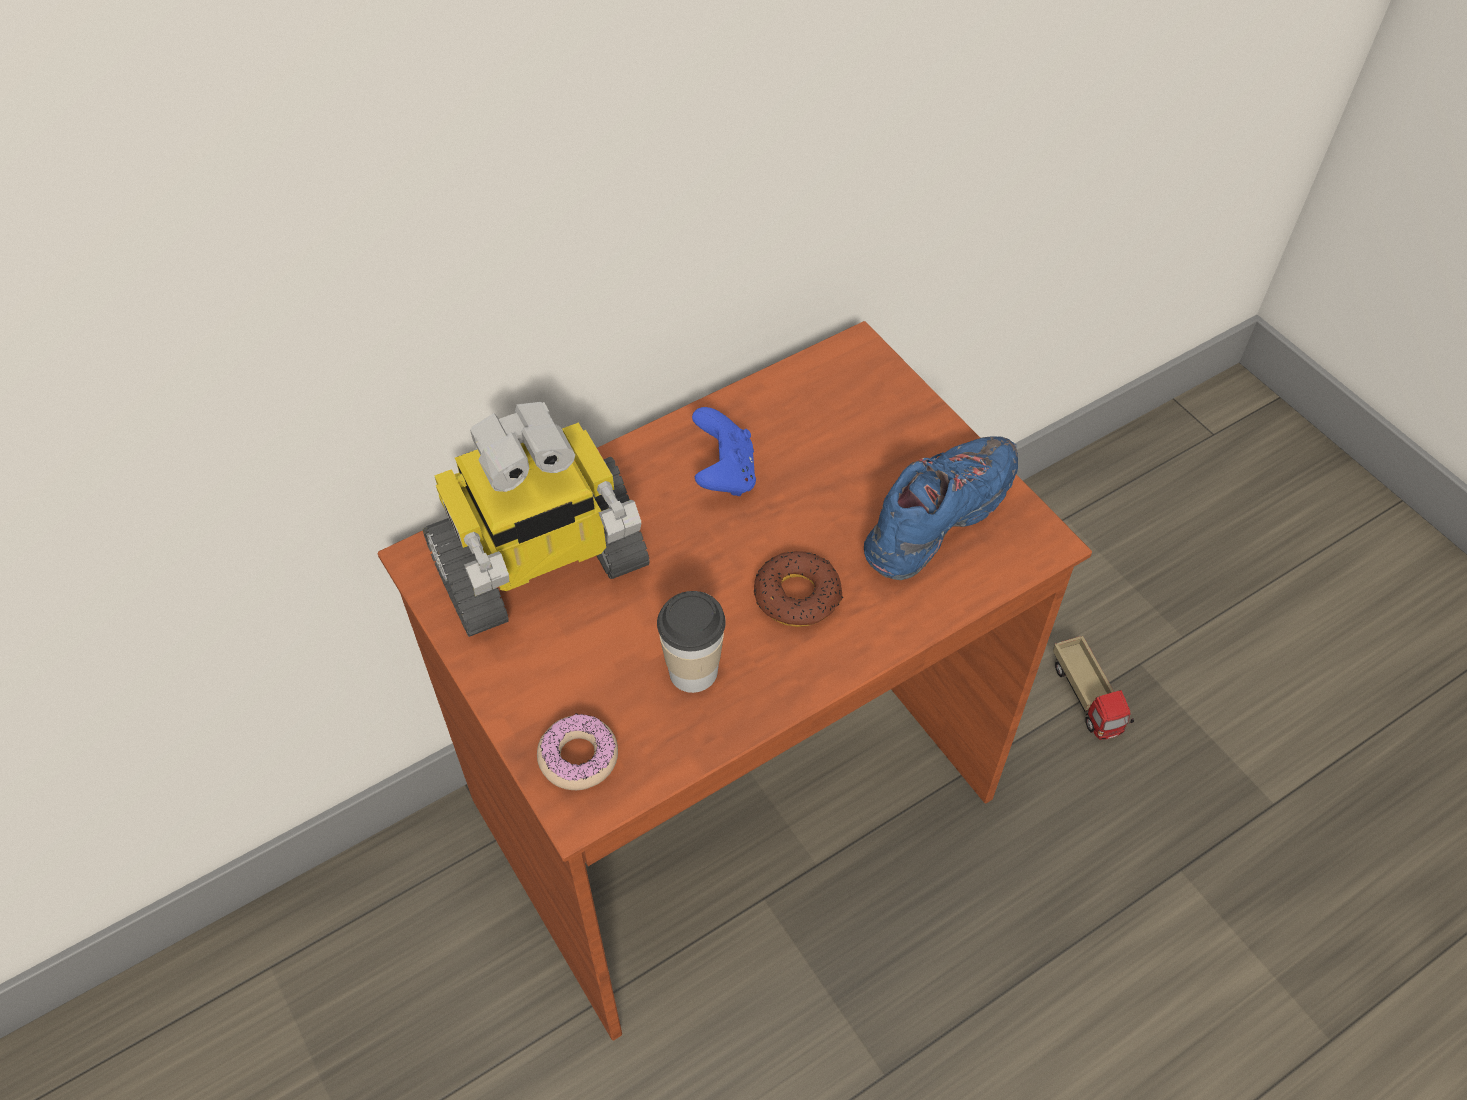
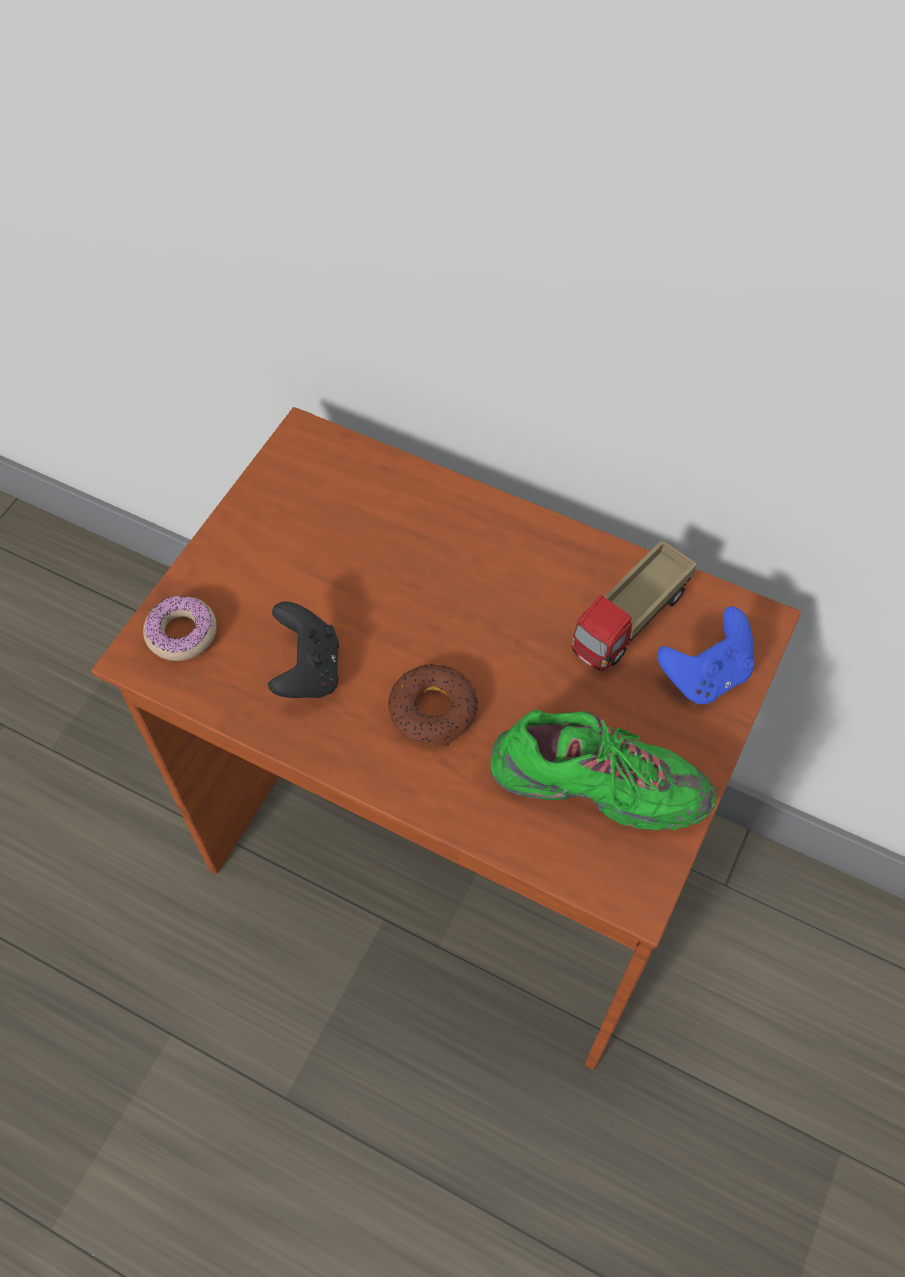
camera: 60 degrees right, 5 degrees up
toy robot [423,402,650,637] -> none
cup [657,591,726,693] -> black game controller [268,601,339,698]
blue game controller [692,407,756,496] -> blue game controller moved to [657,606,754,704]
blue shoe [864,436,1018,580] -> green shoe [491,709,717,831]
toy truck [1053,636,1134,740] -> toy truck moved to [572,540,697,671]

